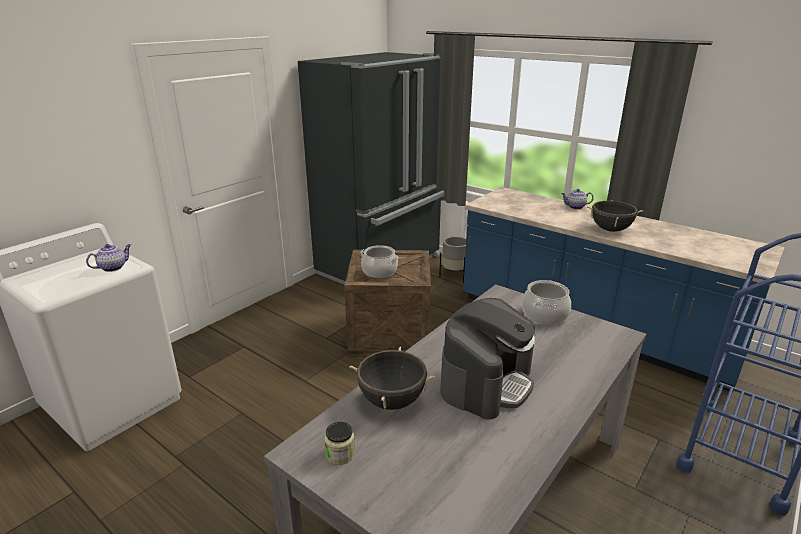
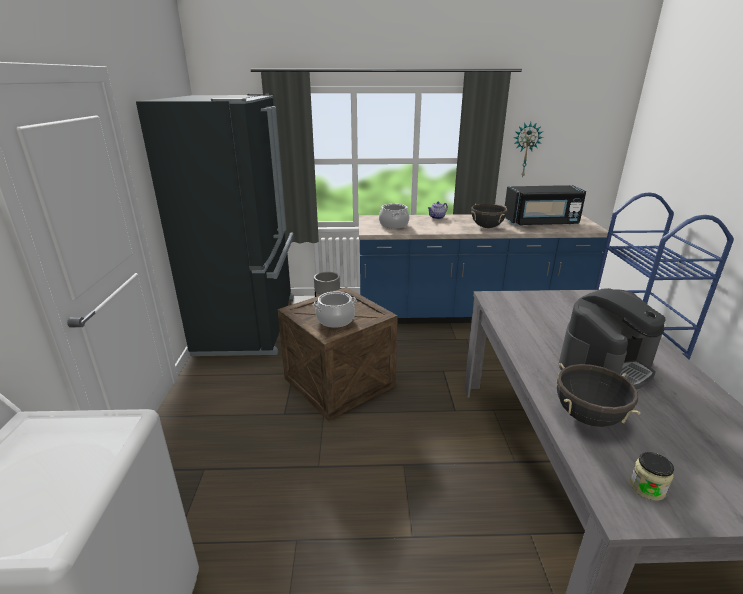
camera: 40 degrees left, 0 degrees up
teapot [86,244,131,272] -> none
coffee machine [440,298,535,420] -> coffee machine turned 60 degrees clockwise [558,288,665,389]
cooking pot [522,280,571,325] -> cooking pot moved to [379,204,409,229]
none -> black microwave [505,185,586,226]
none -> wall clock [514,122,543,178]

